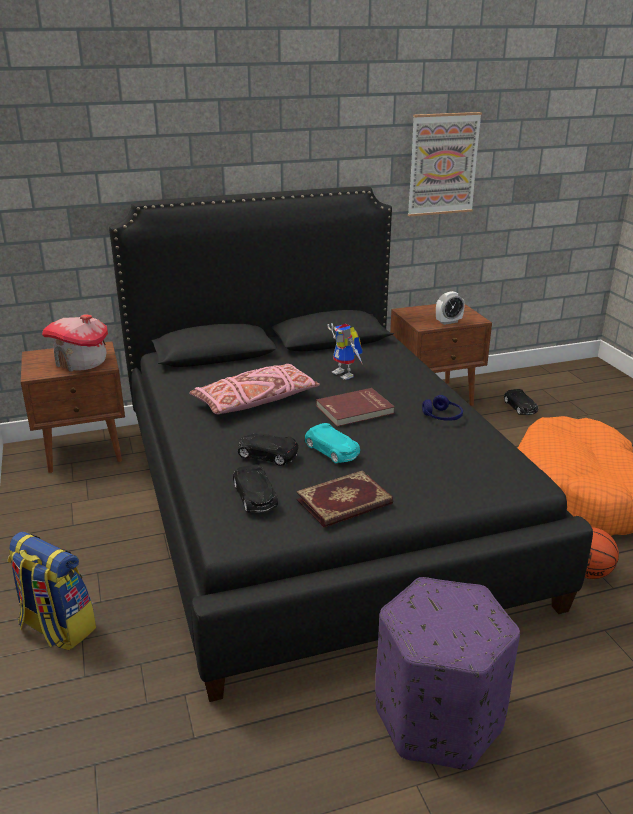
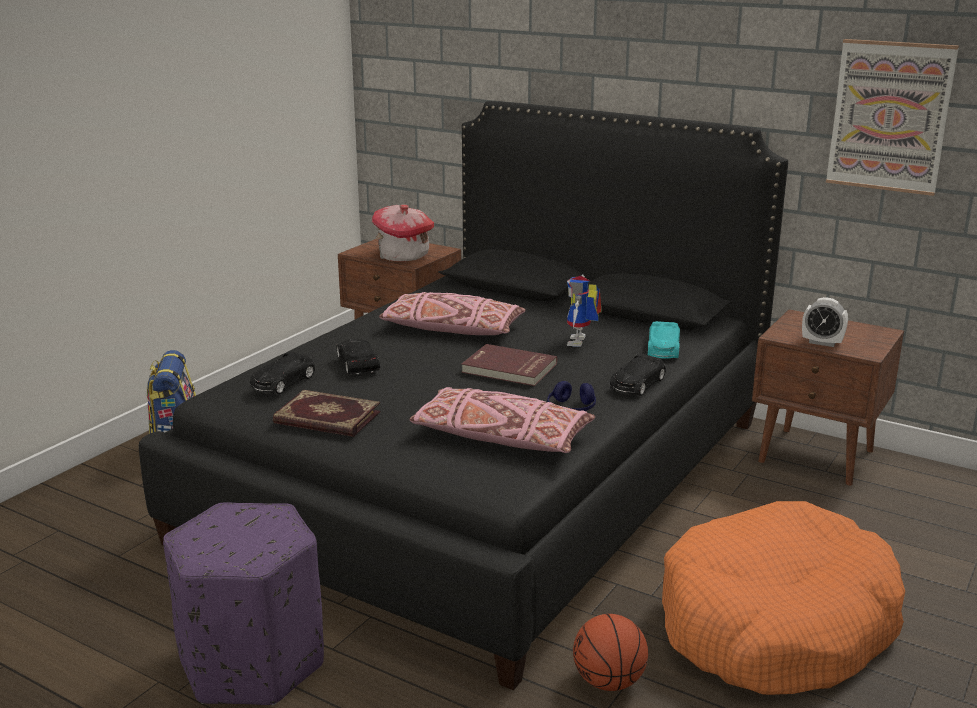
camera: 50 degrees right, 5 degrees down
turquoise toy car [305,423,360,463] -> turquoise toy car moved to [648,321,680,359]
black toy car [504,389,538,415] -> black toy car moved to [610,354,666,396]
none -> pink pillow [410,387,595,453]

